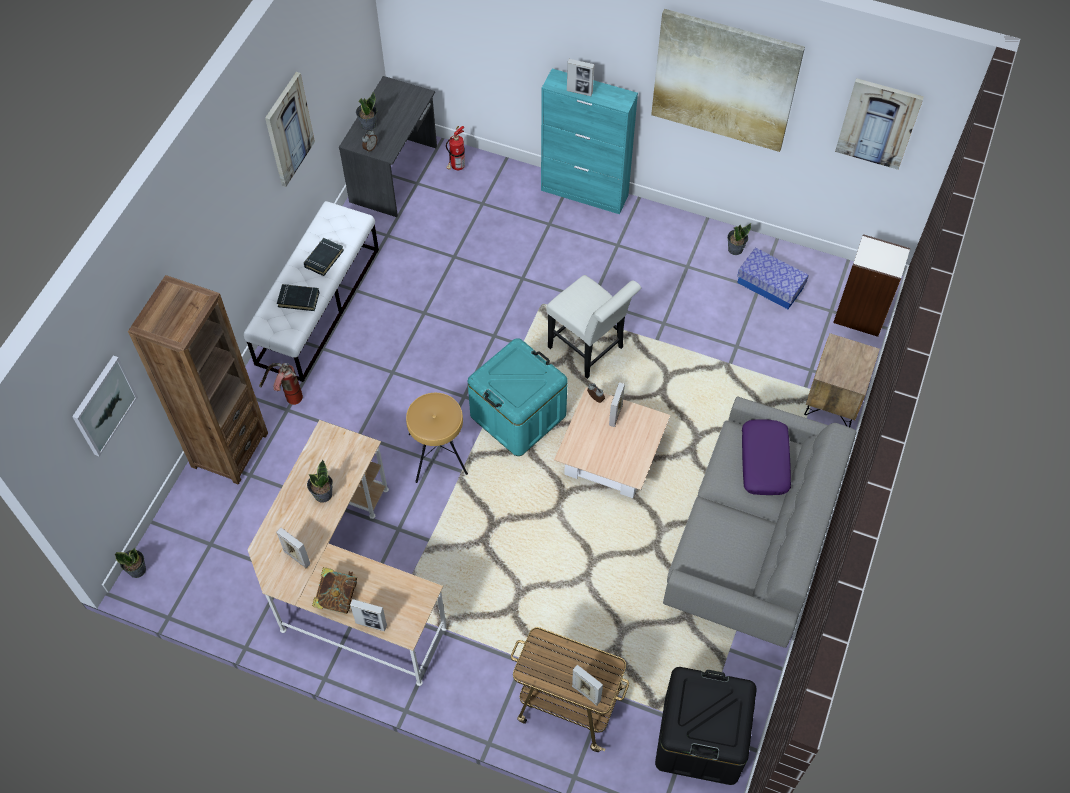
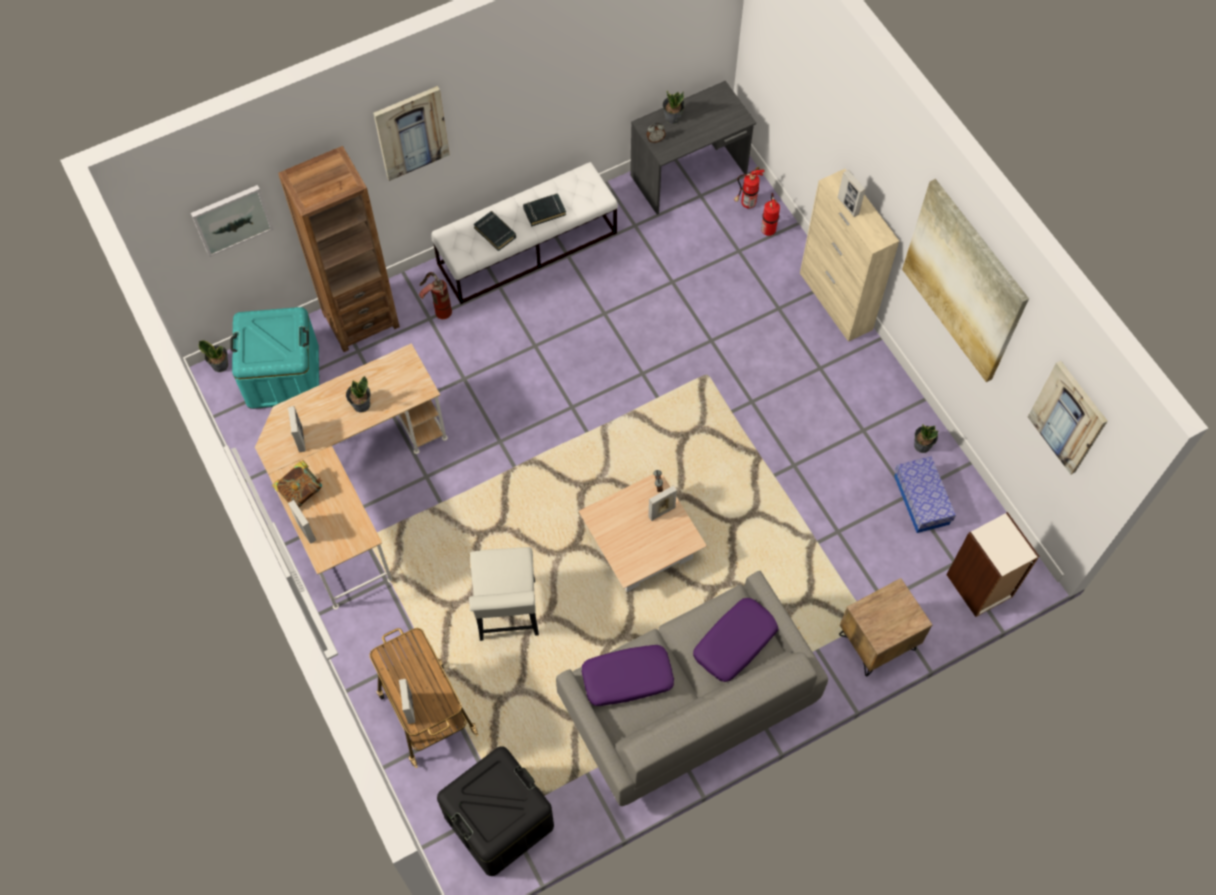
camera: 40 degrees right, 5 degrees up
picture [265,72,315,187] -> picture moved to [373,86,450,181]
brown stool [406,393,468,483] -> none
turquoise storage box [468,338,568,456] -> turquoise storage box moved to [230,307,319,409]
turquoise cabinet [541,69,638,214] -> beige cabinet [800,169,899,342]
white chair [546,275,641,379] -> white chair moved to [469,547,539,641]
none -> purple pillow [581,645,674,706]
none -> fire extinguisher [761,193,780,236]

